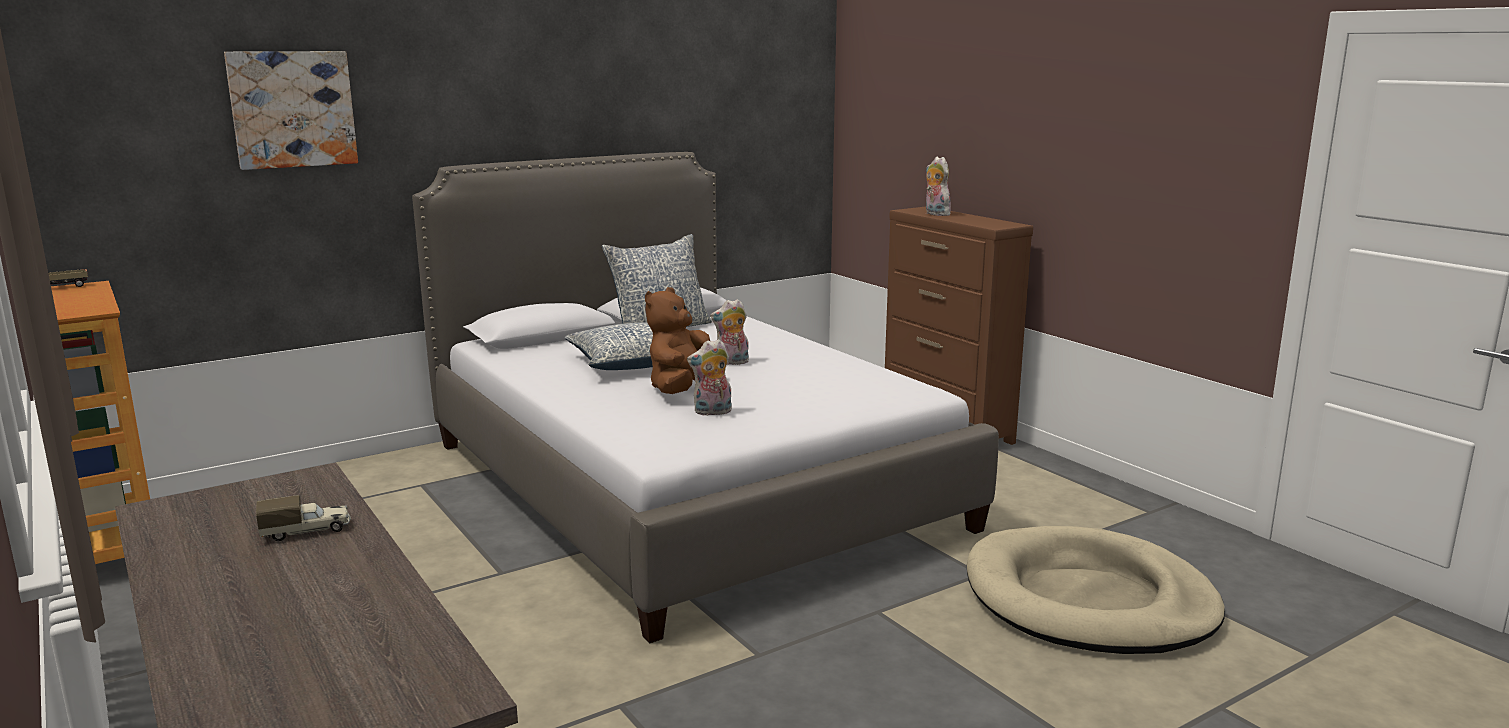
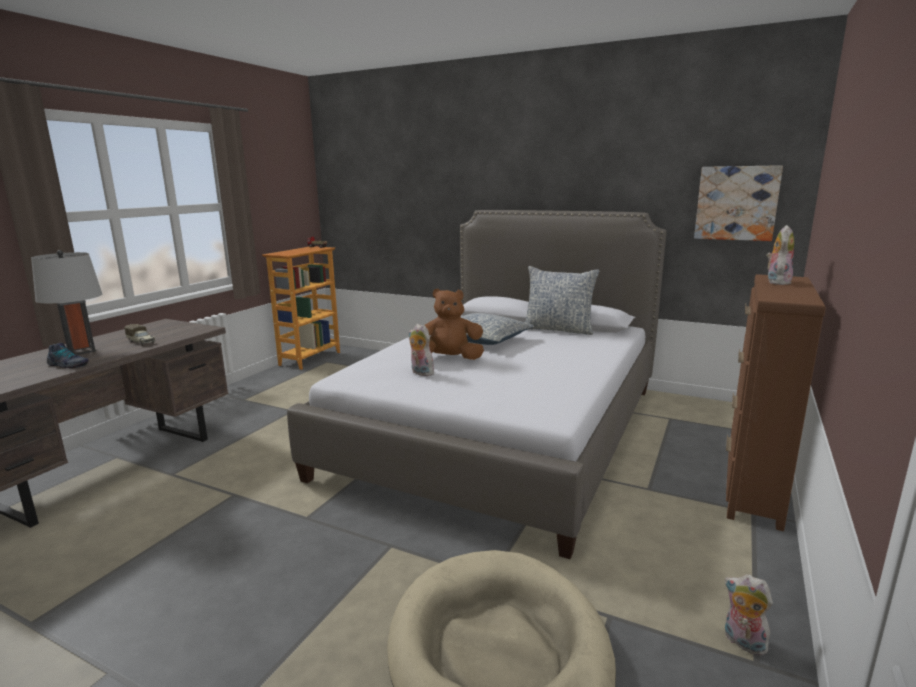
camera: 60 degrees right, 0 degrees up
picture [224,51,358,170] -> picture moved to [694,165,783,241]
plush toy [710,299,749,365] -> plush toy moved to [725,574,773,656]
none -> grey table lamp [31,250,102,355]
none -> shoe [47,343,89,368]

